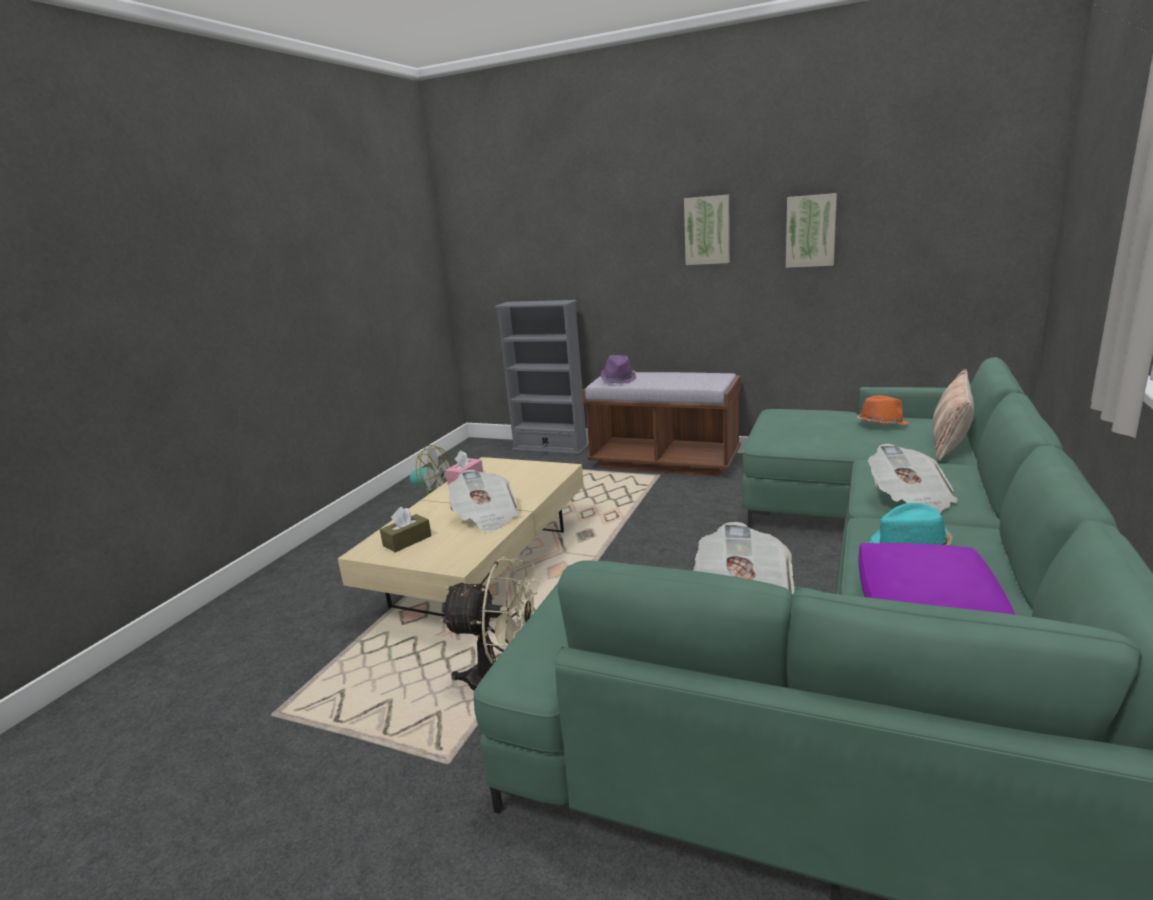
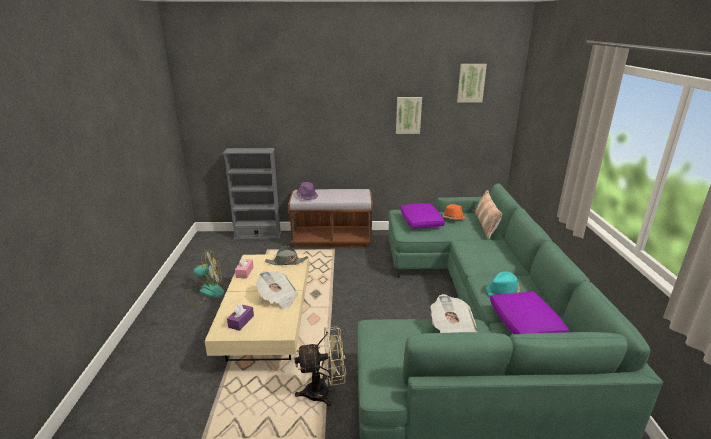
camera: 25 degrees left, 5 degrees up
brown tissue box [380,507,432,552] -> purple tissue box [227,303,254,331]
picture [684,195,730,265] -> picture moved to [457,64,487,103]
newspaper [868,444,958,513] -> none
none -> grey hat [265,246,308,265]
none -> purple pillow [400,203,445,228]

